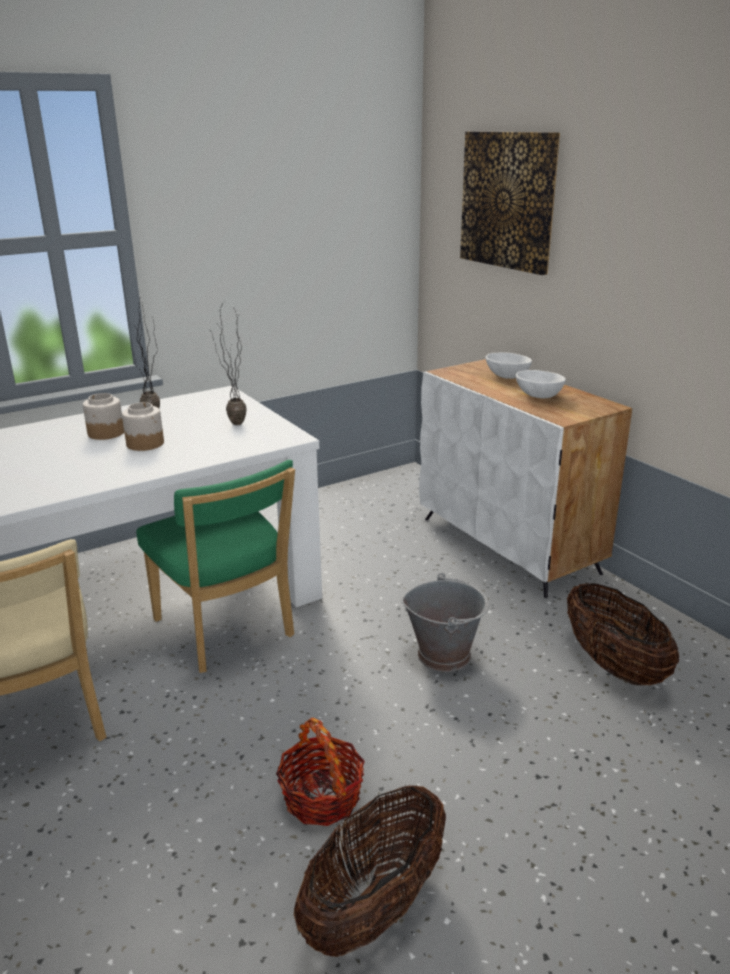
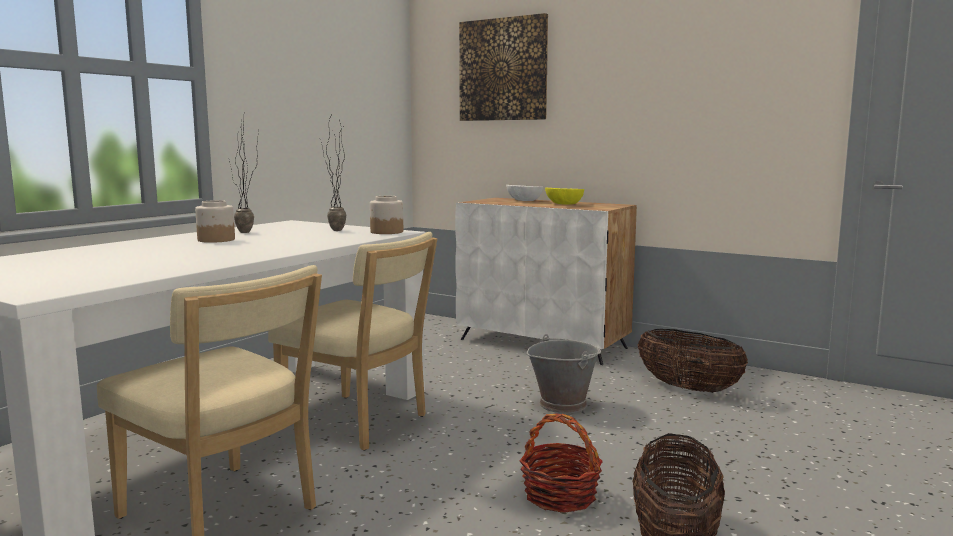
camera: 25 degrees left, 15 degrees down
jar [122,402,164,451] -> jar moved to [370,196,403,234]
green chair [136,460,295,673] -> beige chair [268,232,437,450]
white bowl [516,370,566,398] -> yellow bowl [545,188,584,205]

